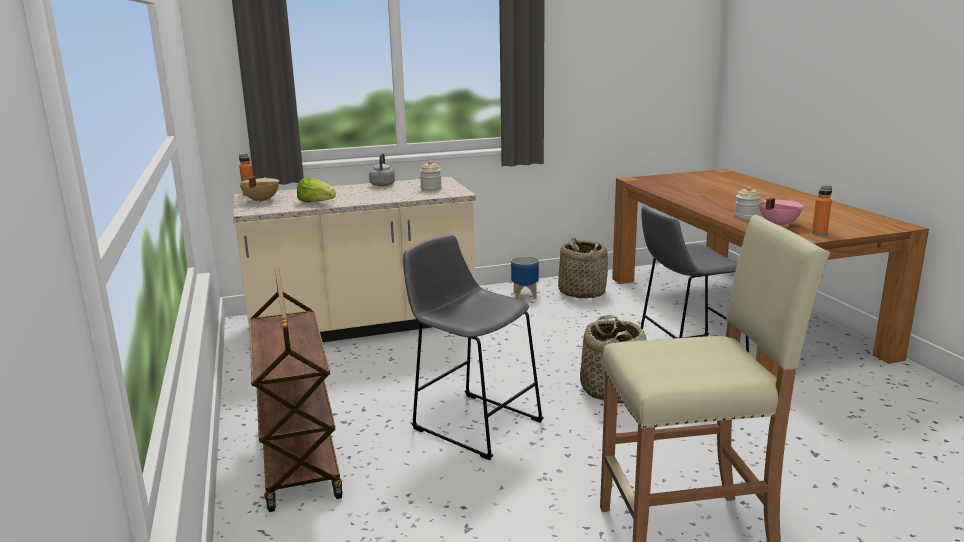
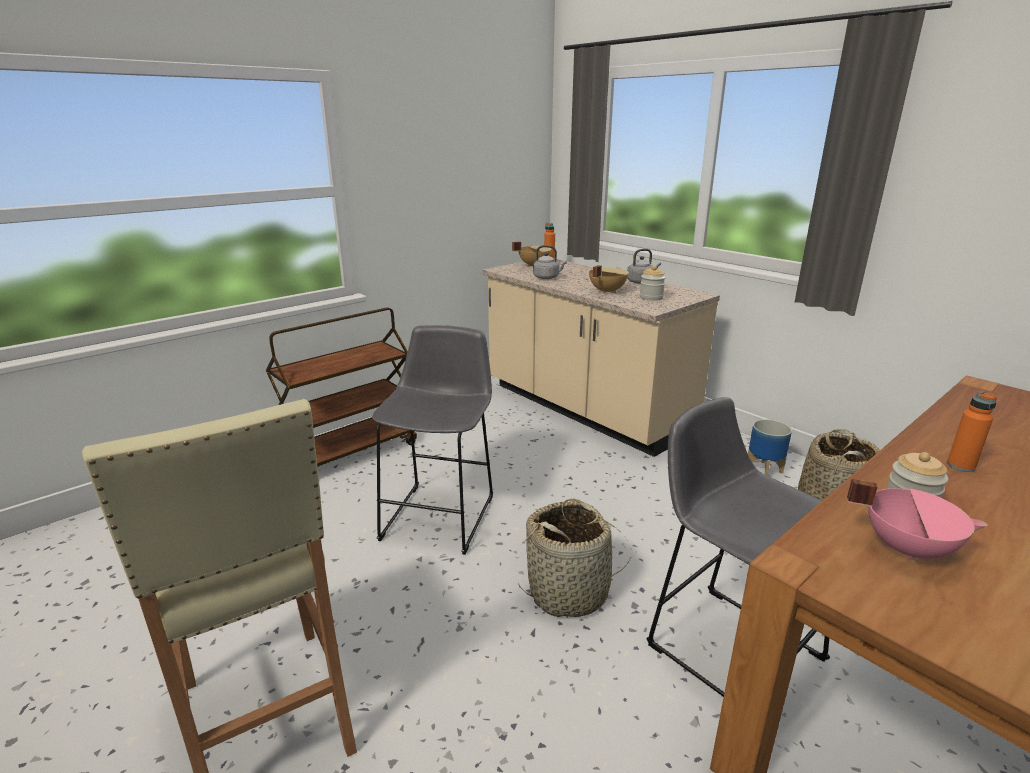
camera: 65 degrees right, 5 degrees up
lettuce [297,177,336,202] -> grey kettle [533,245,567,279]
orange bottle [812,186,832,235] -> orange bottle moved to [947,391,997,472]
none -> beige cooking pot [589,265,629,294]

